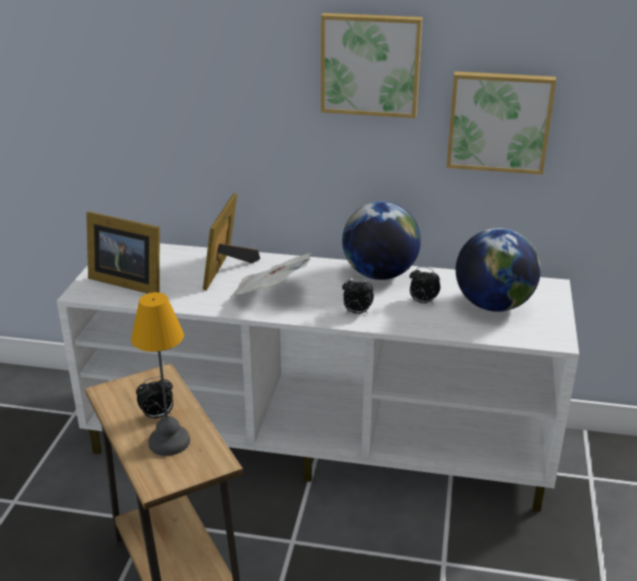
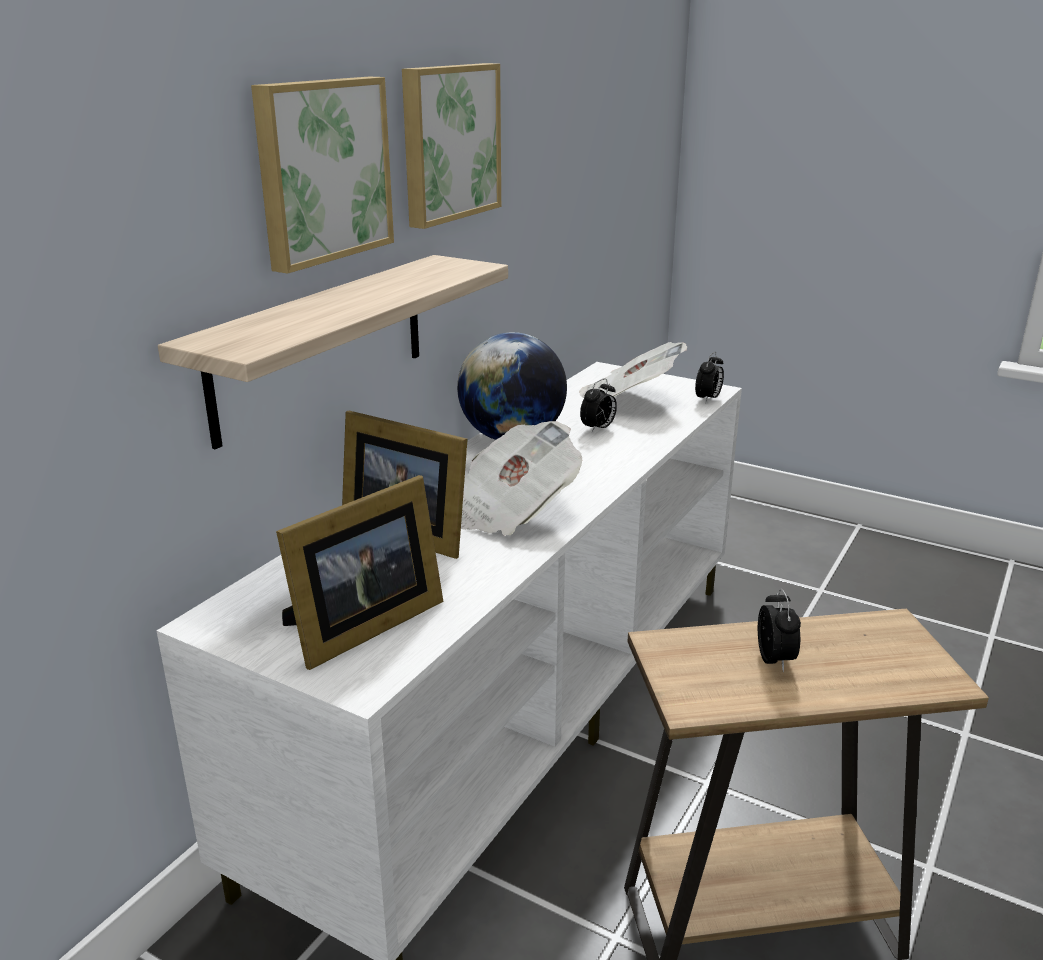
camera: 70 degrees left, 5 degrees down
table lamp [131,292,190,456] -> none
alarm clock [342,277,374,314] -> alarm clock moved to [695,352,724,403]
picture [446,71,556,175] -> picture moved to [251,77,394,274]
globe [456,228,541,312] -> newspaper [579,342,687,398]
none -> shelf [158,255,508,449]

